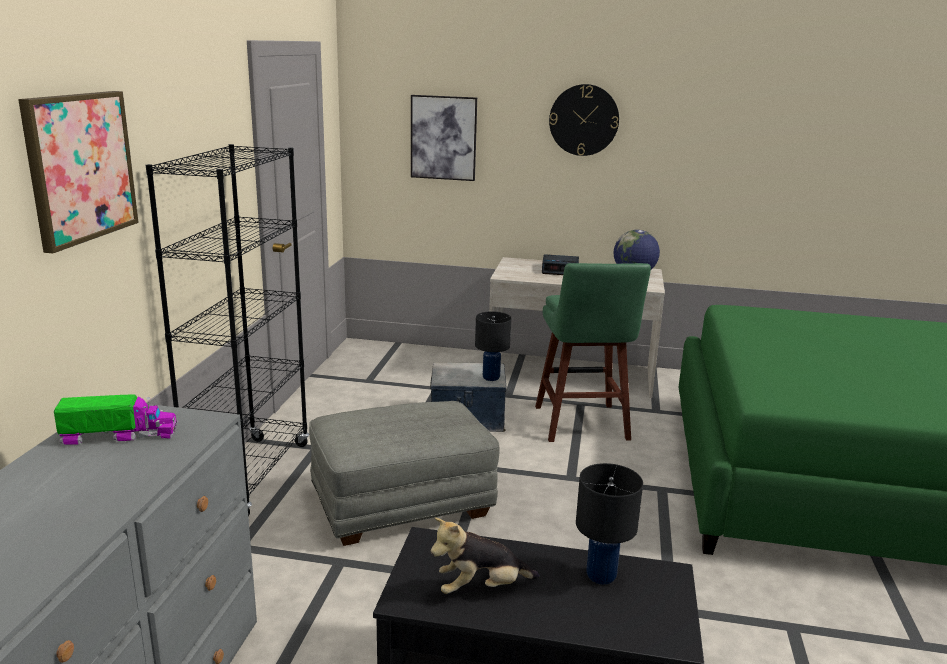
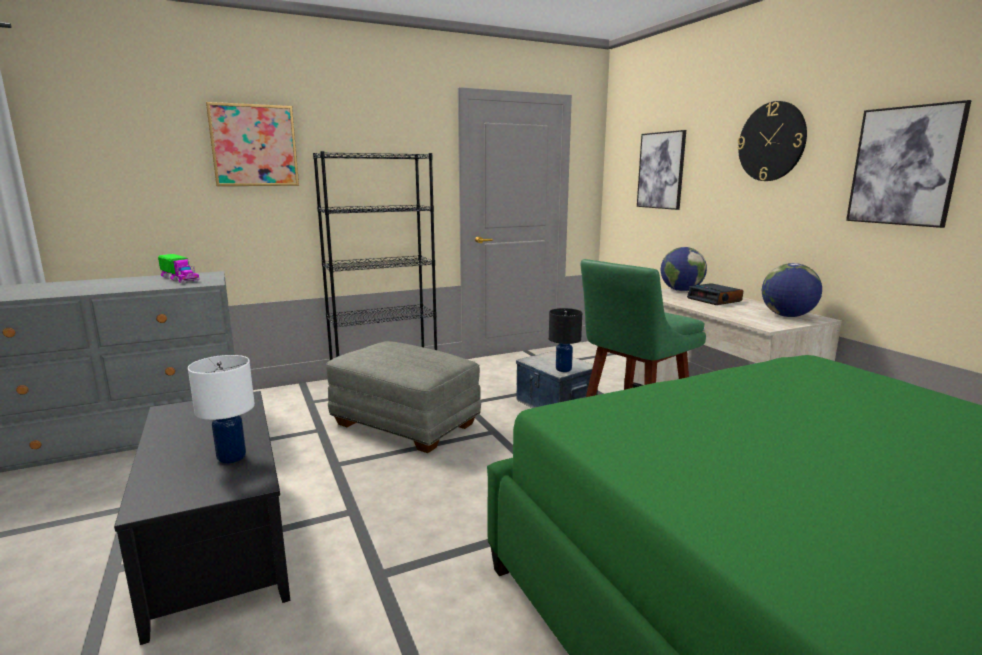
camera: 55 degrees right, 5 degrees down
plush toy [431,518,540,594] -> none
black table lamp [576,463,643,585] -> white table lamp [188,355,255,463]
none -> globe [661,247,707,291]
none -> picture [846,100,972,228]

